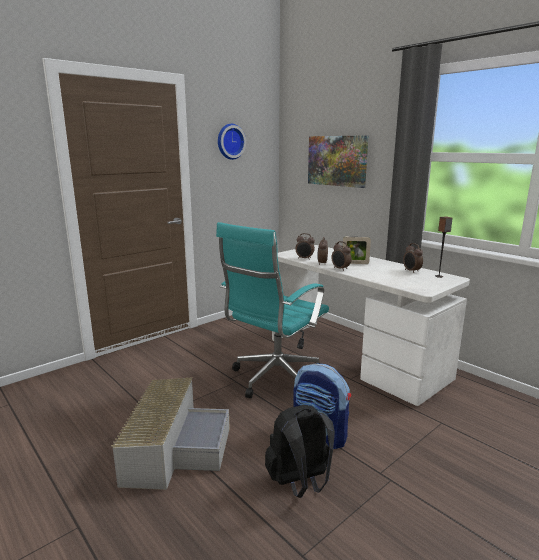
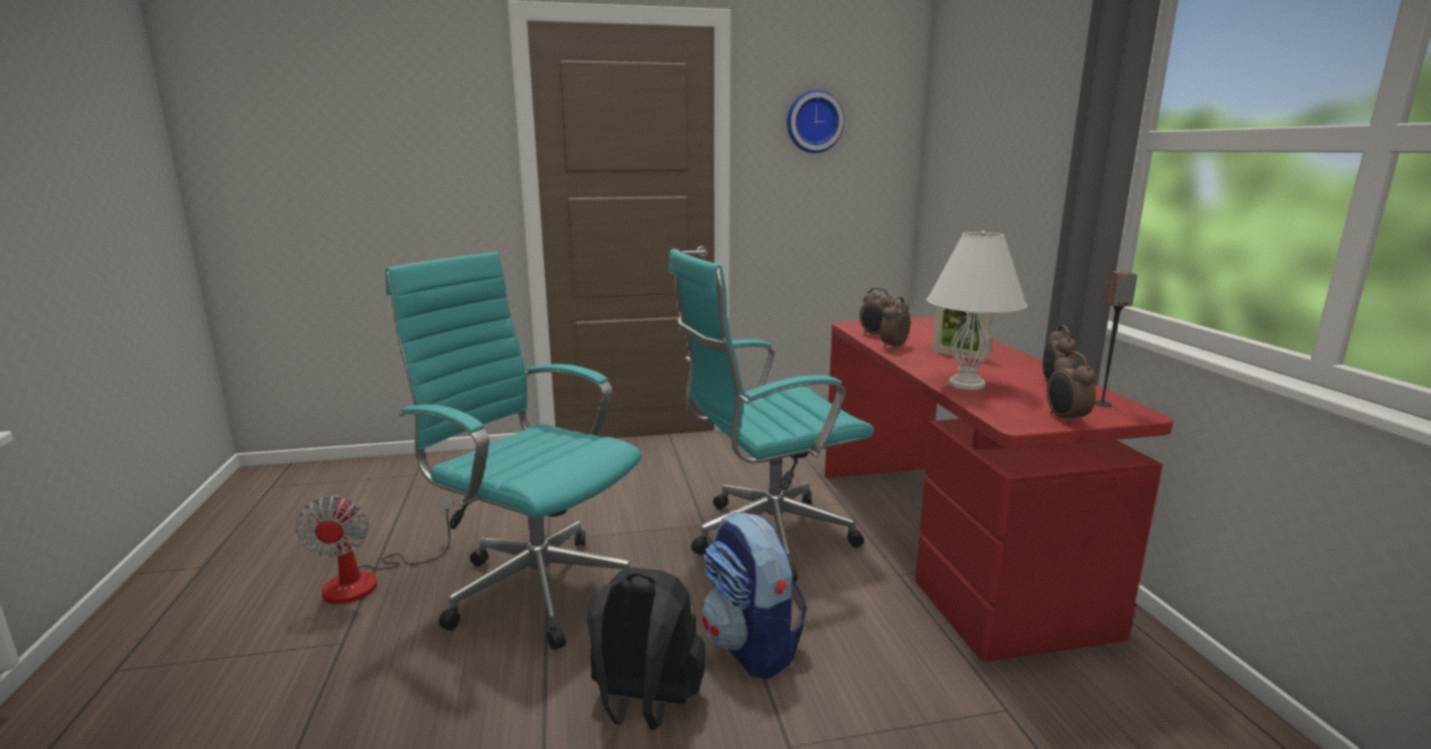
camera: 30 degrees right, 0 degrees up
grey storage box [111,377,230,490] -> turquoise office chair [385,252,641,650]
white desk [272,245,470,406] -> red desk [825,317,1173,662]
picture [308,135,369,188] -> none
alarm clock [331,241,352,271] -> alarm clock moved to [1047,351,1096,425]
none -> fan [295,494,454,604]
none -> white table lamp [927,231,1027,390]

